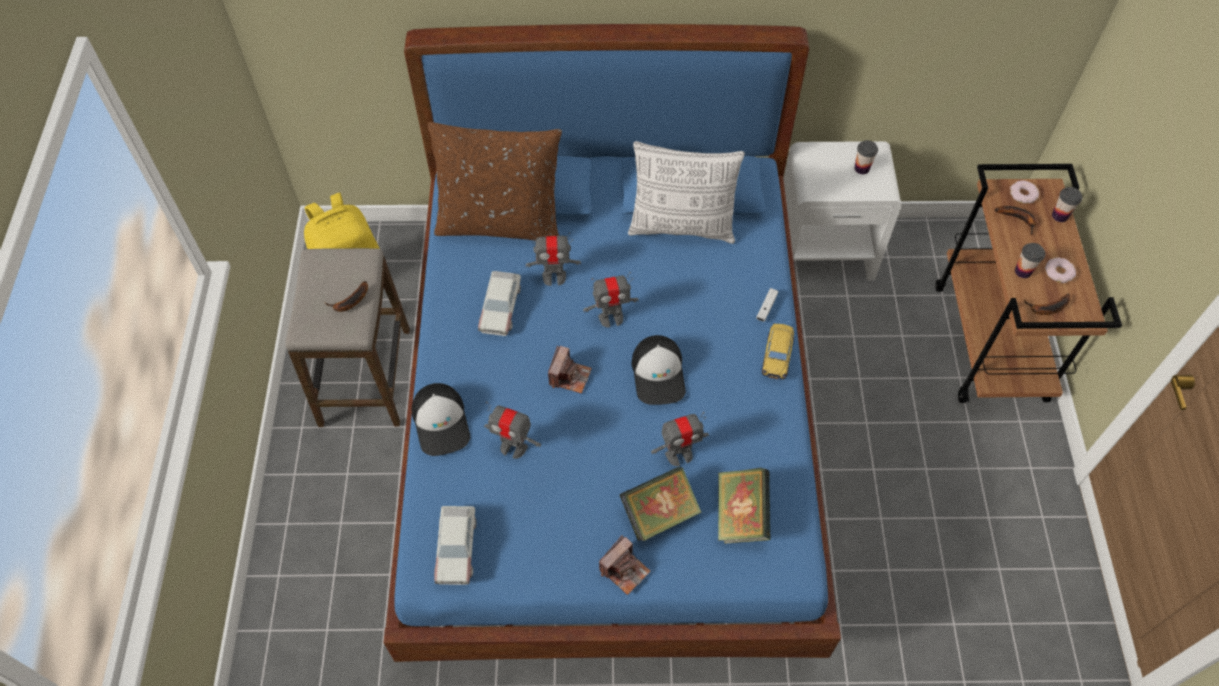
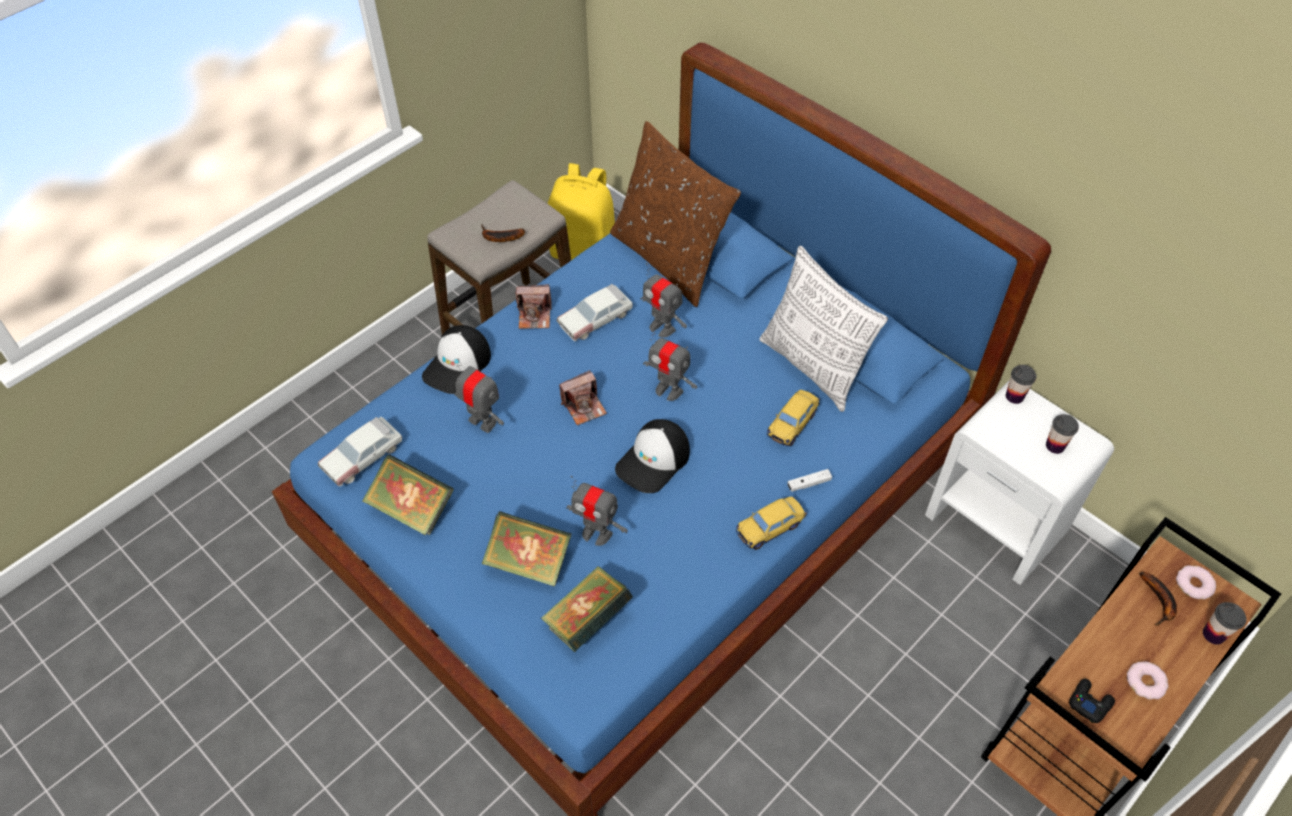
camera: 45 degrees right, 5 degrees down
toy robot [484,401,541,459] -> toy robot turned 150 degrees clockwise [455,358,504,433]
camera [599,535,651,595] -> camera moved to [515,284,552,329]
cup [1015,243,1045,278] -> cup moved to [1006,365,1036,404]
banana [1024,294,1070,315] -> black game controller [1069,679,1115,724]
none -> book [362,454,454,535]
none -> toy car [767,389,820,446]

